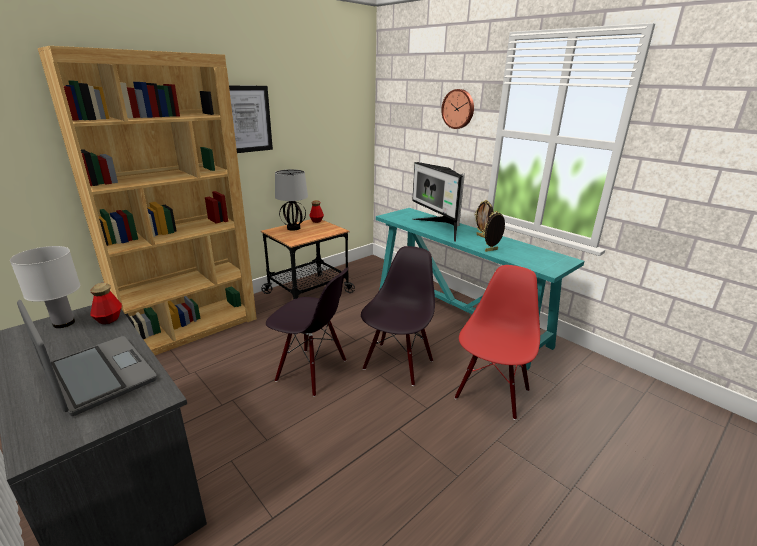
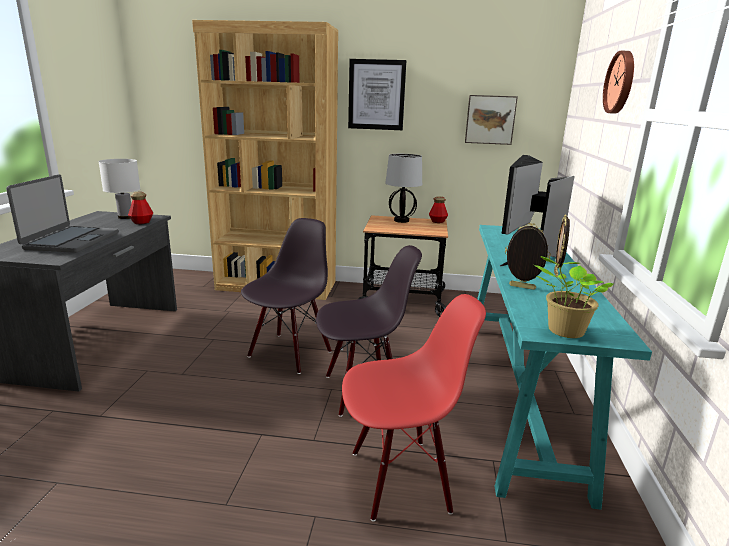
camera: 50 degrees right, 5 degrees down
black chair [266,267,349,397] -> black chair turned 135 degrees counterclockwise [241,218,332,374]
none -> picture [465,95,518,145]
none -> potted plant [534,256,613,338]

